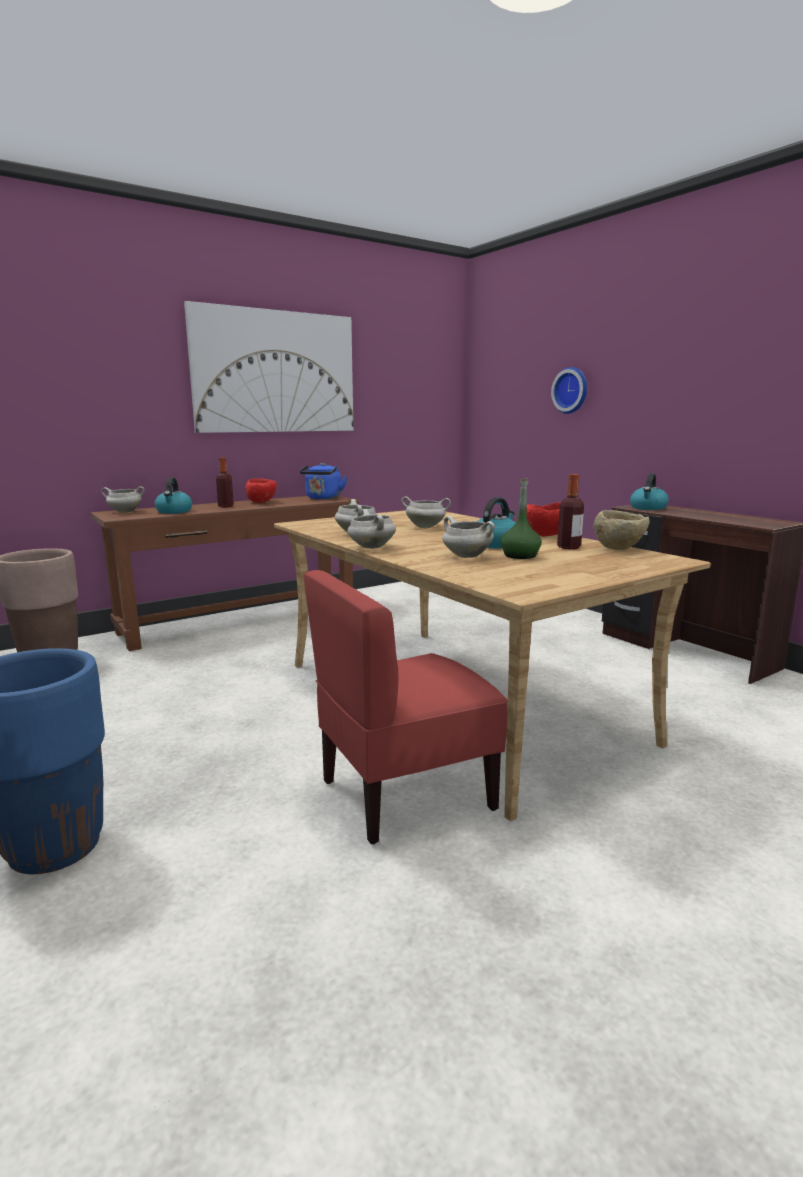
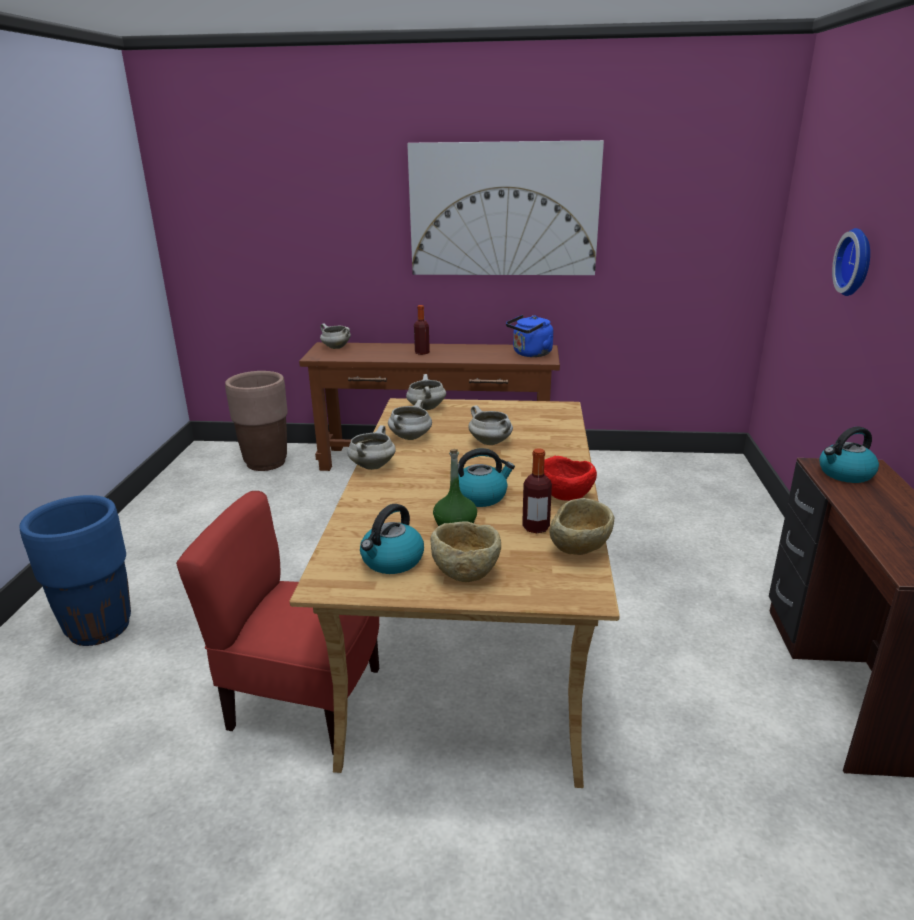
camera: 40 degrees right, 10 degrees up
kettle [155,478,192,514] -> kettle moved to [360,504,424,574]
red bowl [245,478,277,503] -> none
white cooking pot [442,516,495,558] -> white cooking pot moved to [406,374,446,410]
none -> beige bowl [431,521,501,582]

